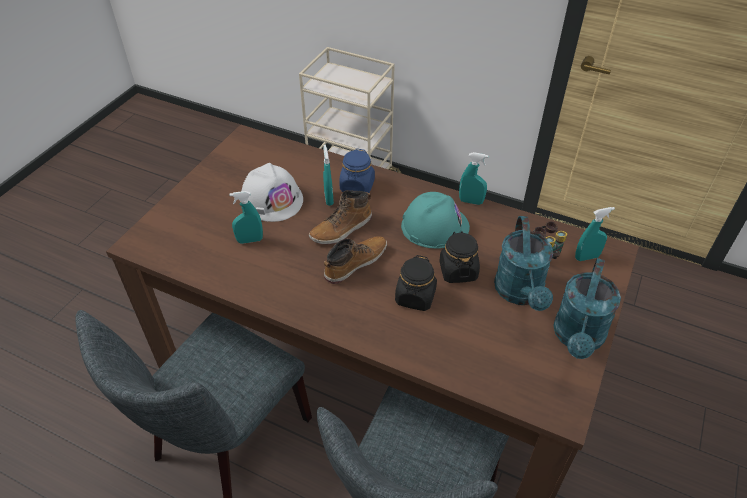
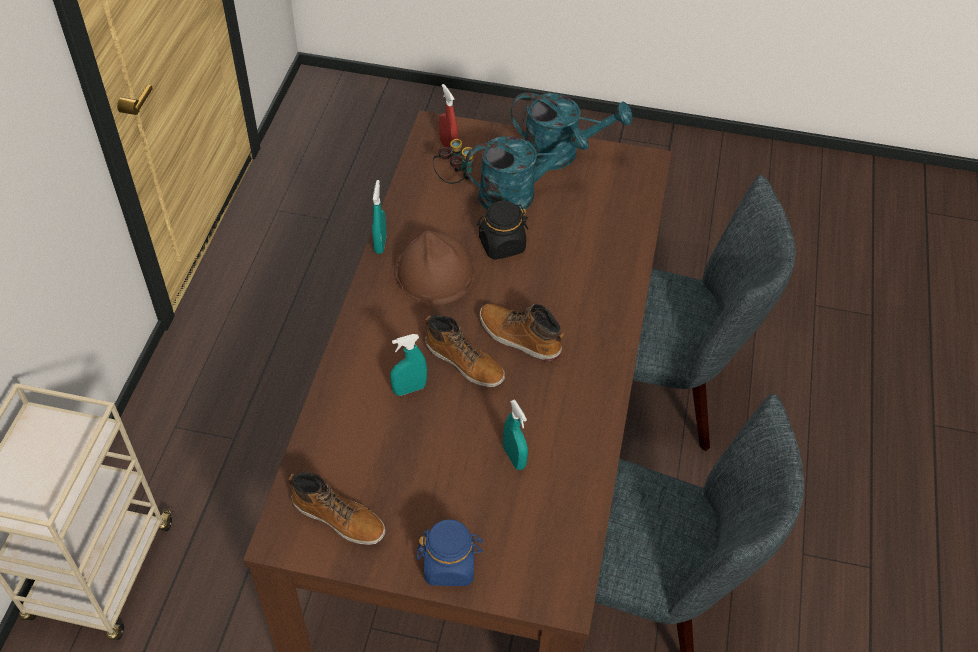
camera: 105 degrees left, 5 degrees up
white hard hat [241,163,303,222] -> none
blue jar [339,149,375,193] -> blue jar moved to [417,519,483,586]
black jar [395,255,437,311] -> none
turquoise hard hat [401,192,470,248] -> brown hard hat [394,230,474,305]
turquoise spray bottle [575,207,615,261] -> red spray bottle [439,84,458,153]
none -> boot [288,472,386,545]

